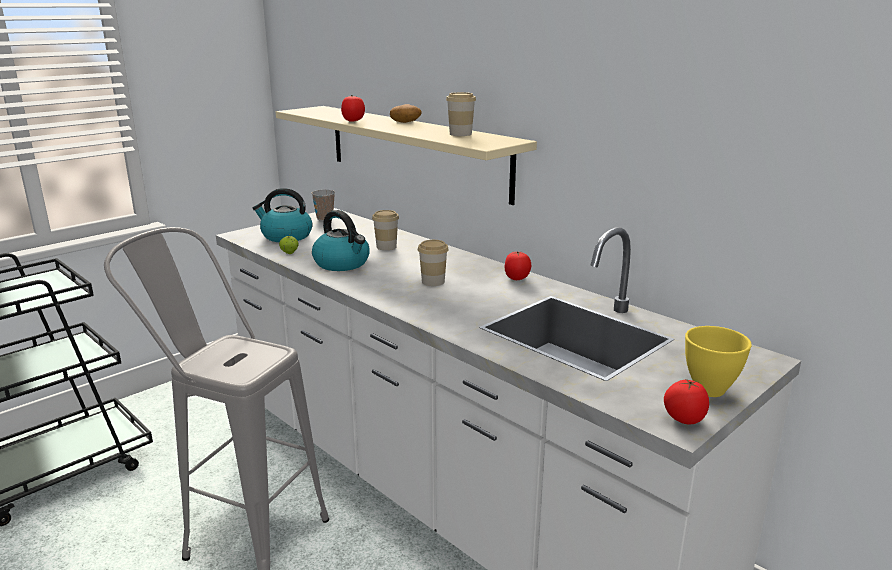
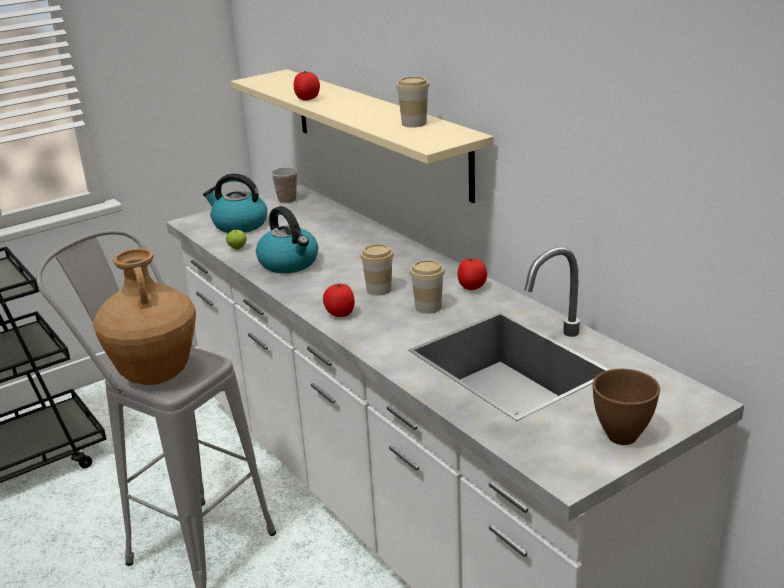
camera: 10 degrees right, 5 degrees up
cup [372,210,399,250] -> cup moved to [410,260,445,314]
potato [390,104,422,123] -> none
tomato [664,379,709,424] -> tomato moved to [323,283,355,317]
yellow bowl [685,326,752,397] -> brown bowl [592,369,660,445]
none -> brown vase [93,248,196,385]

